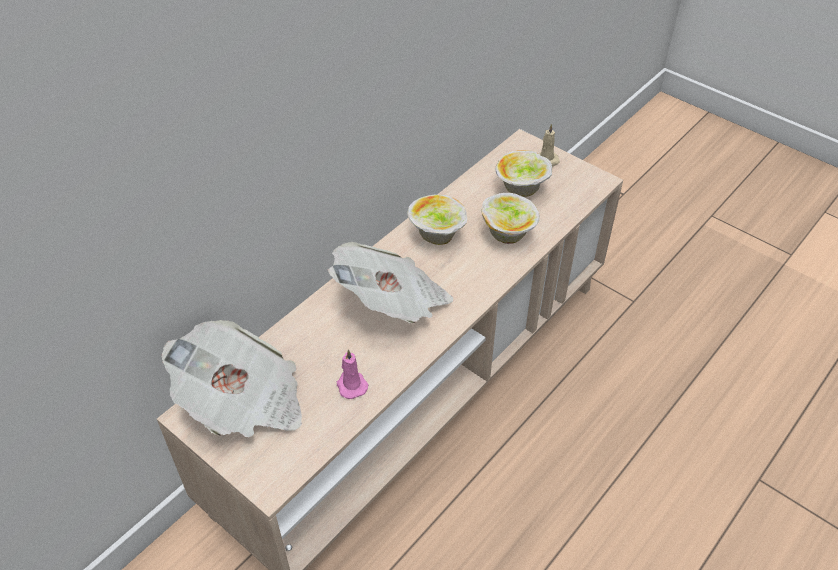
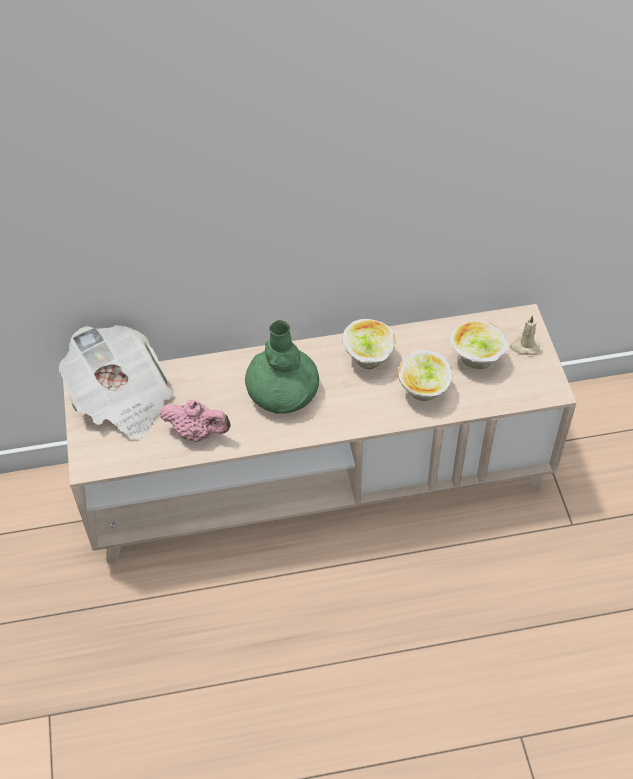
camera: 40 degrees right, 5 degrees up
newspaper [328,242,454,323] -> green vase [245,320,319,414]
pink candle [337,349,369,399] -> pink teapot [160,400,231,442]

